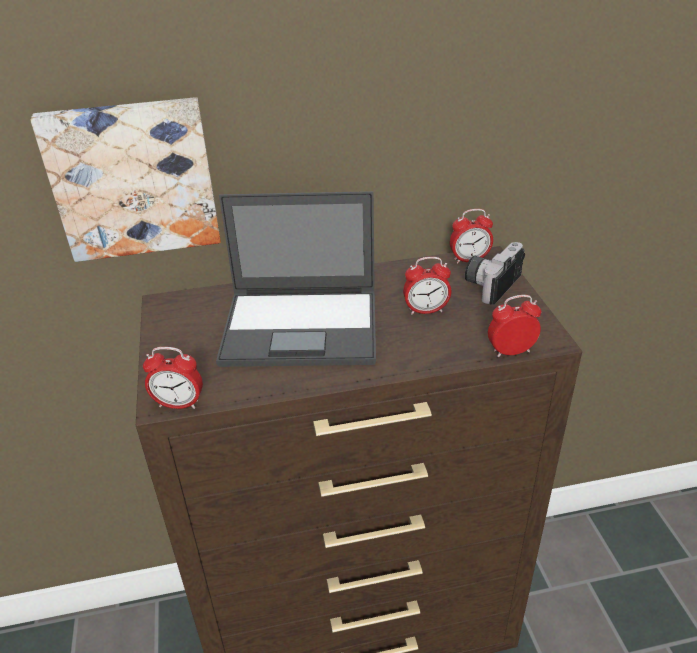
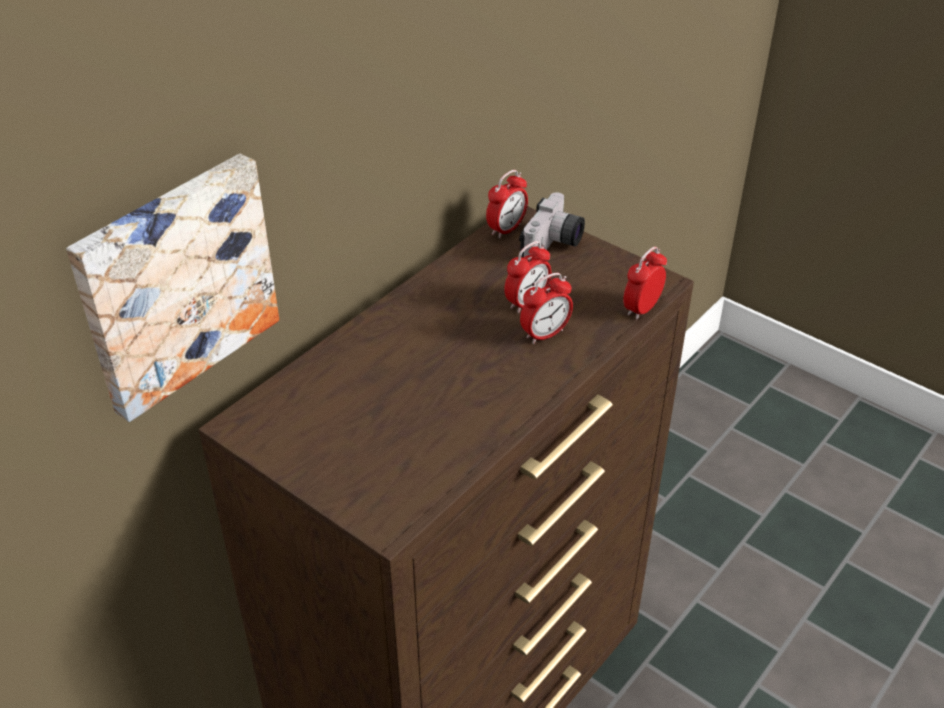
camera: 40 degrees left, 5 degrees up
alarm clock [143,347,203,409] -> alarm clock moved to [520,273,573,344]
laptop [216,191,376,367] -> none
camera [465,242,525,305] -> camera turned 150 degrees counterclockwise [519,192,585,257]

